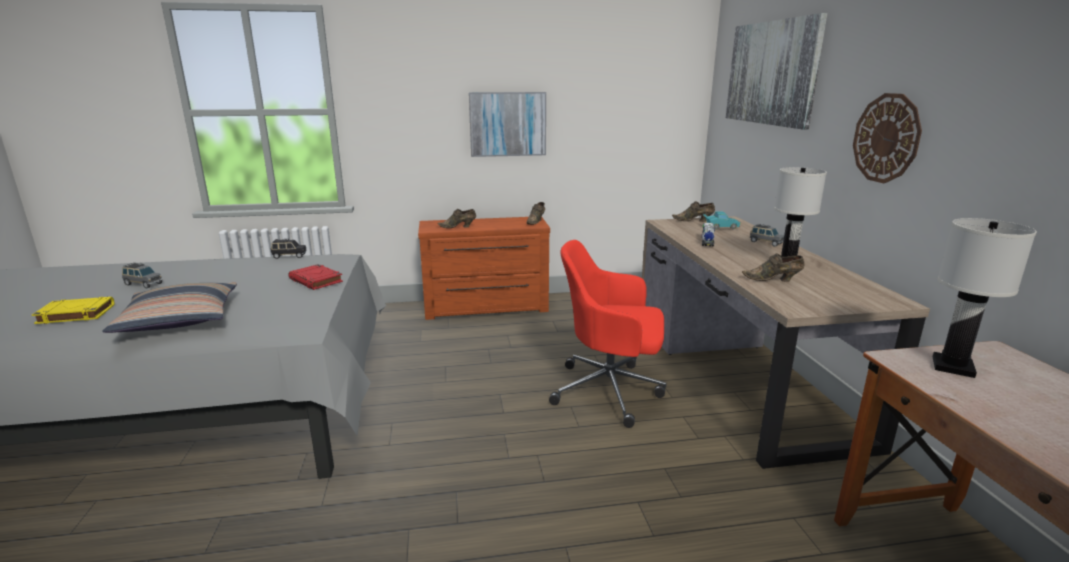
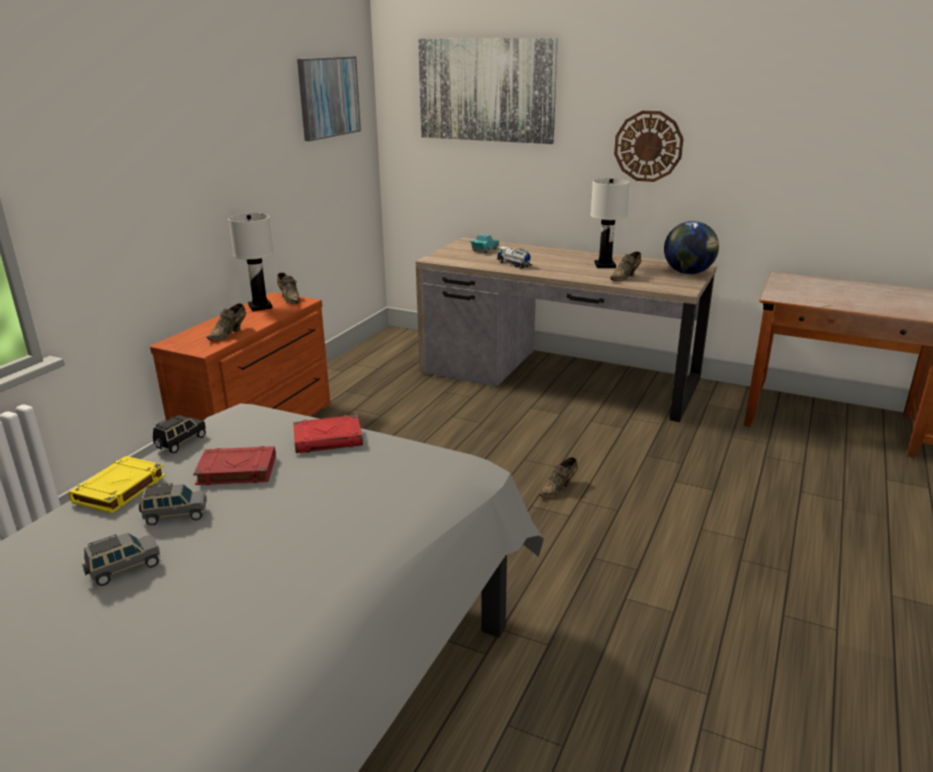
camera: 55 degrees left, 5 degrees up
yellow book [32,297,115,324] -> yellow book moved to [68,456,166,513]
pillow [102,282,237,333] -> none
picture [469,92,546,157] -> picture moved to [297,56,361,141]
red office chair [549,240,666,428] -> none
brown shoe [672,201,715,222] -> brown shoe moved to [539,457,578,498]
grey toy car [750,224,784,247] -> grey toy car moved to [139,483,207,526]
white table lamp [932,218,1037,378] -> white table lamp moved to [228,213,274,311]
none -> red book [193,446,276,485]
none -> globe [664,221,719,274]

